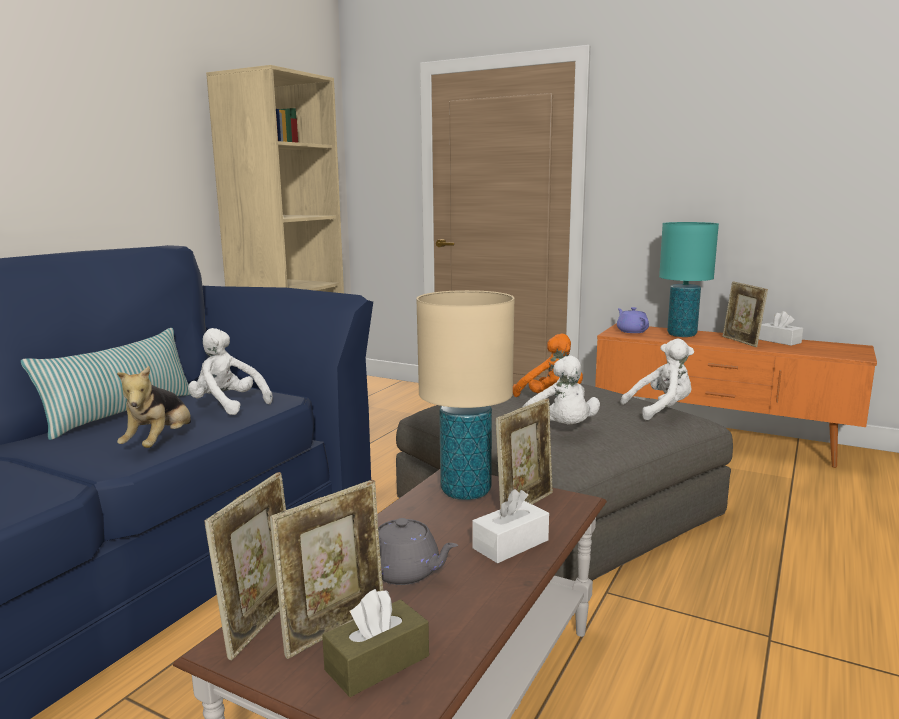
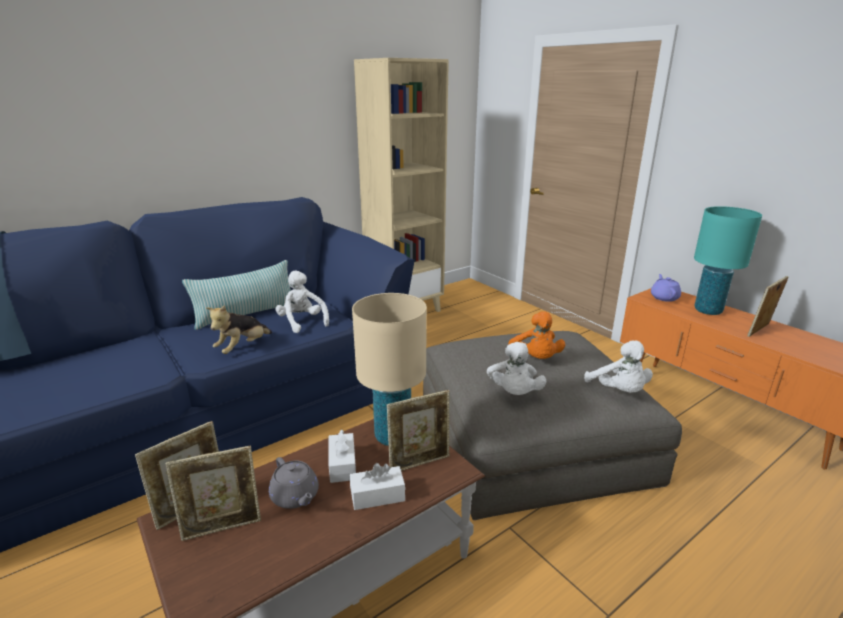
camera: 25 degrees right, 10 degrees up
brown tissue box [322,589,429,697] -> none
white plush toy [620,339,694,420] -> white plush toy turned 60 degrees clockwise [584,341,653,393]
picture frame [722,281,768,347] -> picture frame turned 45 degrees clockwise [747,276,788,337]
white tissue box [759,311,803,346] -> white tissue box moved to [329,430,356,483]

